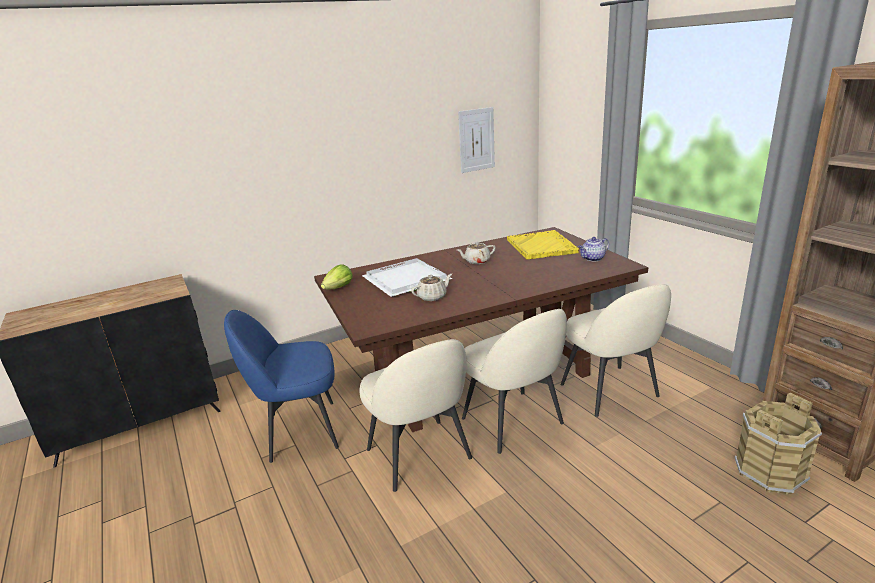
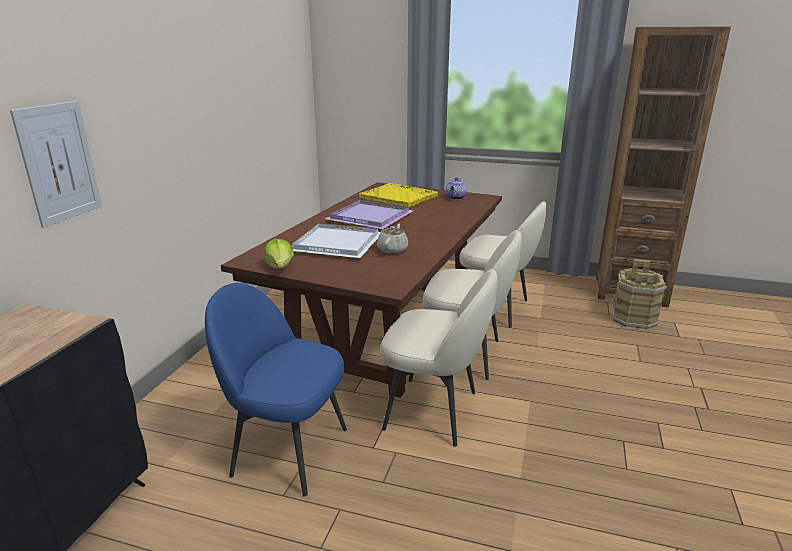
camera: 45 degrees left, 0 degrees up
blue chair [224,310,339,463] -> blue chair turned 75 degrees clockwise [205,283,347,497]
beige teapot [457,242,496,264] -> purple tray [325,200,413,229]
picture [458,107,495,173] -> picture moved to [10,101,102,228]

